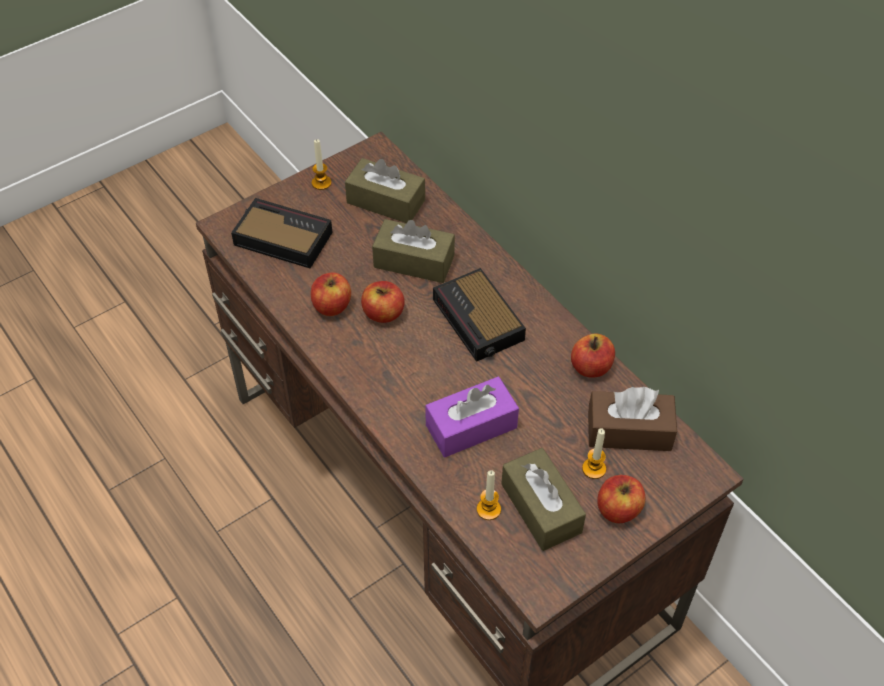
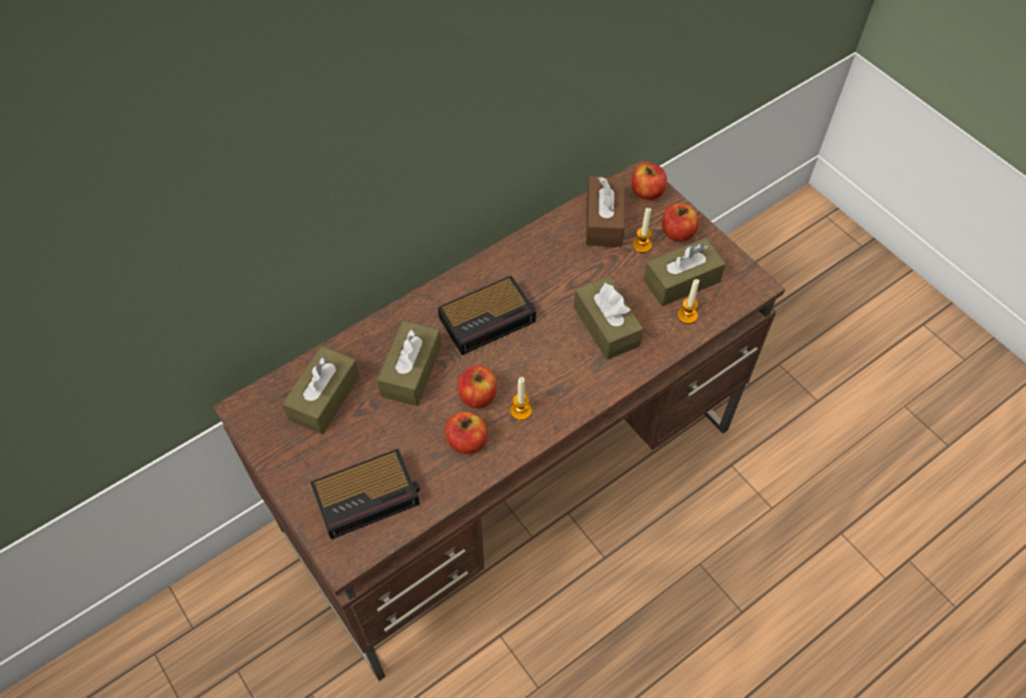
camera: 90 degrees left, 5 degrees up
alarm clock [231,198,333,268] -> alarm clock turned 135 degrees counterclockwise [310,449,420,539]
candle [312,139,331,190] -> candle moved to [510,377,532,420]
purple tissue box [425,377,519,457] -> brown tissue box [574,277,643,360]
apple [571,333,615,378] -> apple moved to [632,162,667,200]

